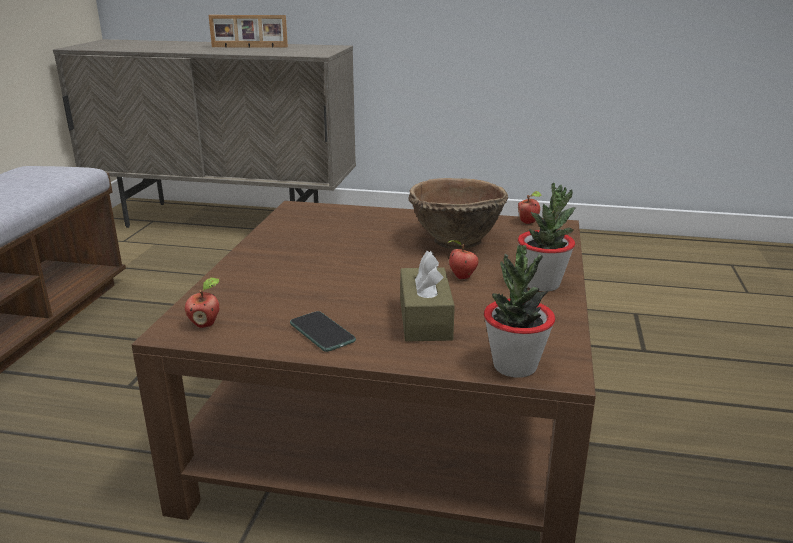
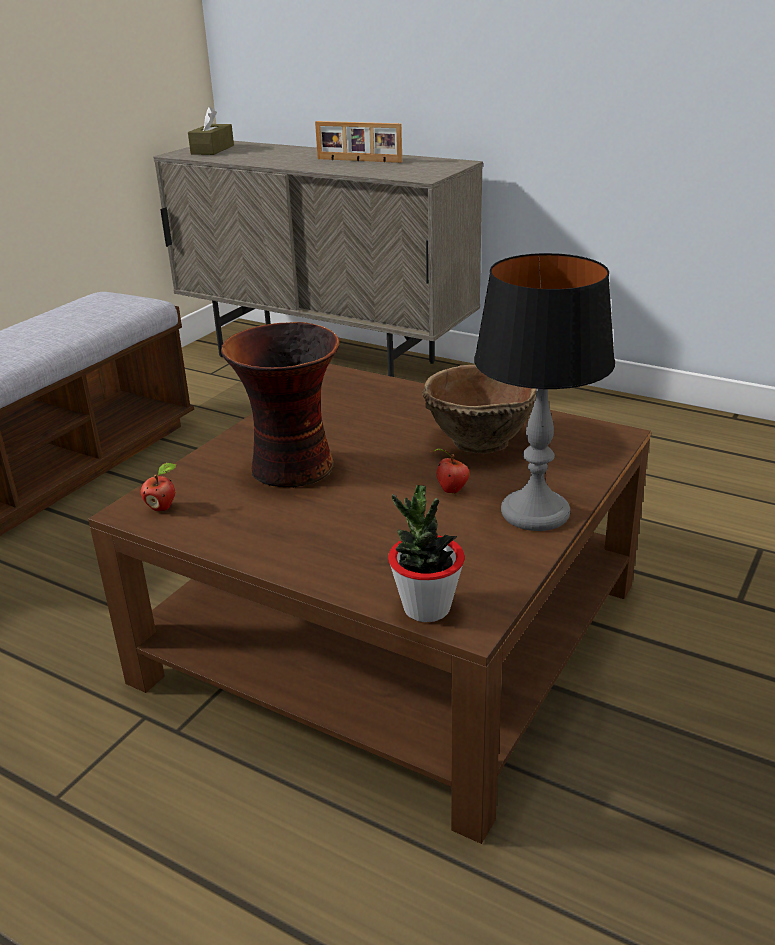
camera: 20 degrees right, 5 degrees up
phone [290,311,356,352] -> none
brown tissue box [400,251,455,342] -> brown tissue box moved to [188,106,234,155]
potted plant [518,183,576,291] -> table lamp [474,253,615,531]
apple [518,191,542,224] -> none
none -> vase [221,322,340,488]

